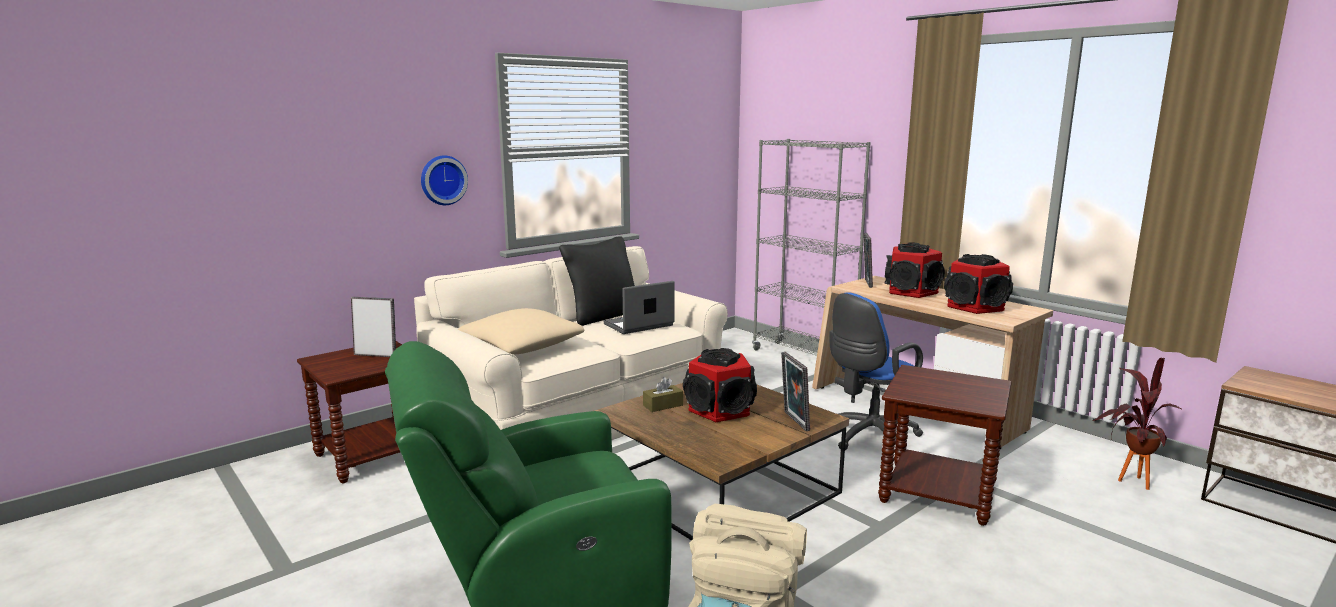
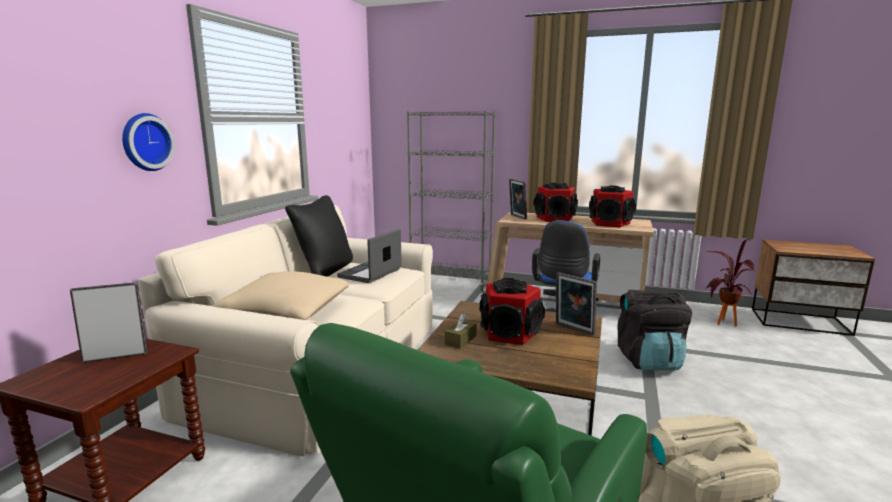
camera: 30 degrees left, 0 degrees up
brown side table [878,365,1012,526] -> black backpack [618,290,692,371]

